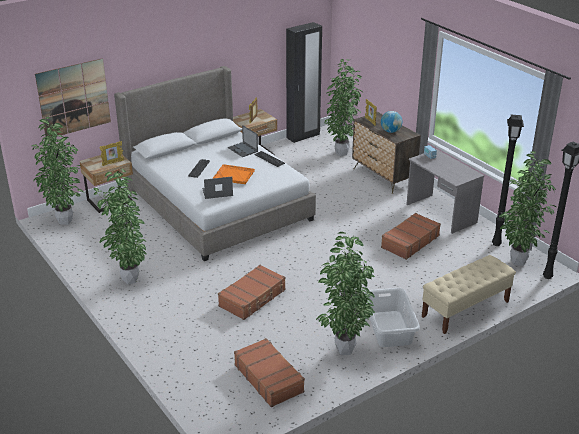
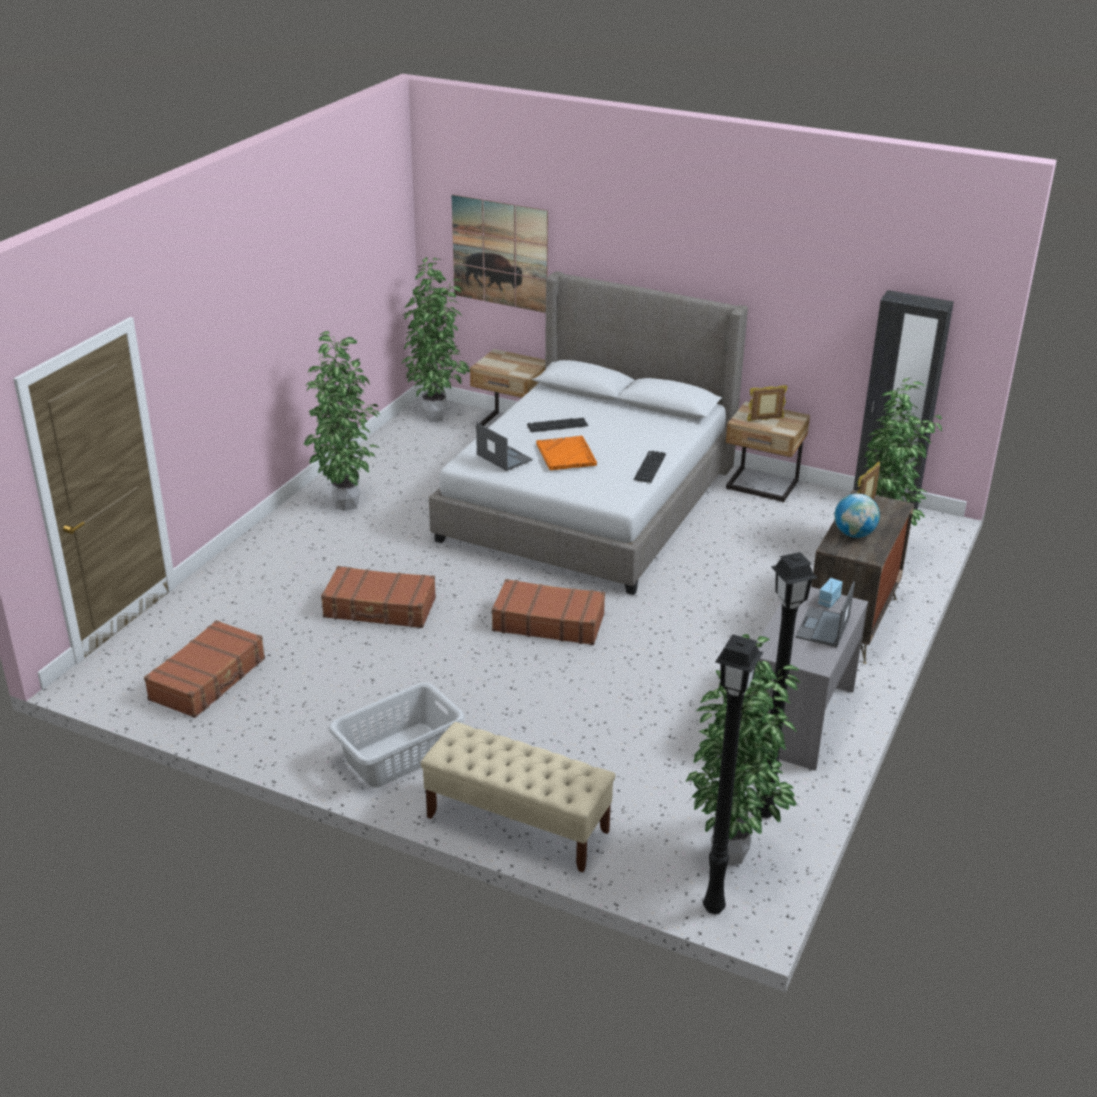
camera: 60 degrees right, 0 degrees up
picture frame [100,141,124,166] -> none
laptop [228,125,258,157] -> laptop moved to [796,581,855,647]
potted plant [316,232,375,355] -> none
brown suitcase [381,213,441,260] -> brown suitcase moved to [492,579,605,645]

